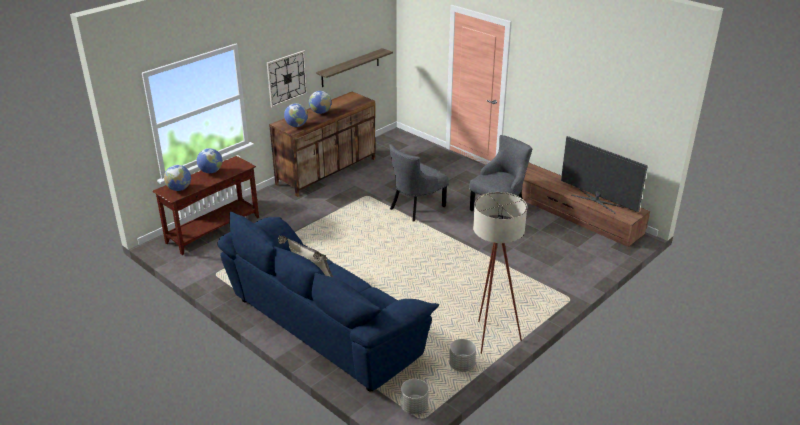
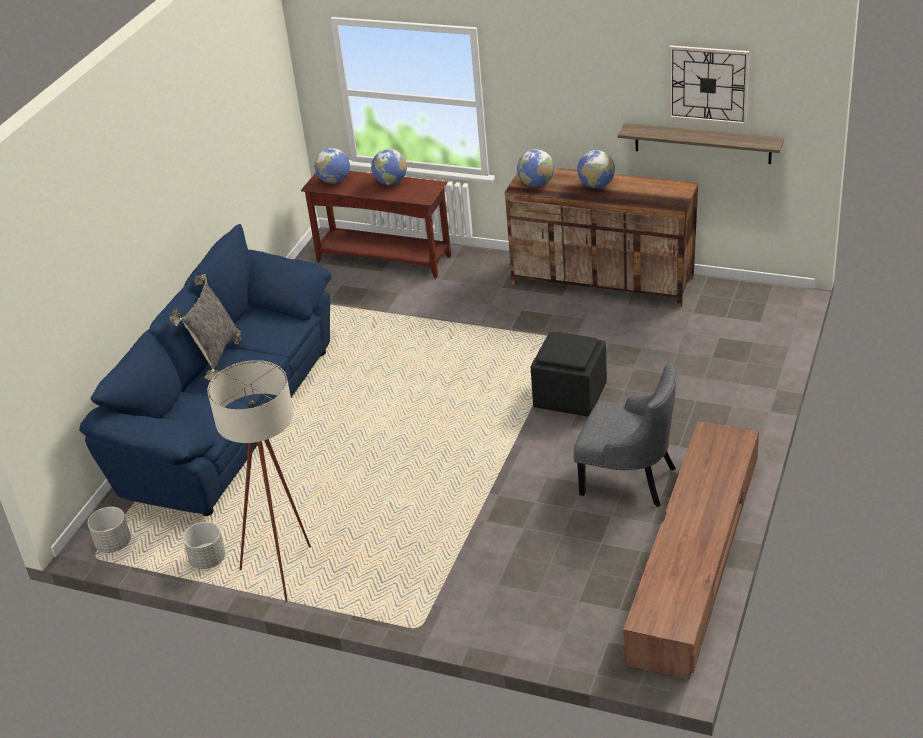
camera: 70 degrees right, 5 degrees up
wall clock [267,50,308,107] -> wall clock moved to [669,45,749,125]
grey armchair [389,145,449,221] -> black ottoman [531,332,607,416]
television [561,136,648,214] -> none

